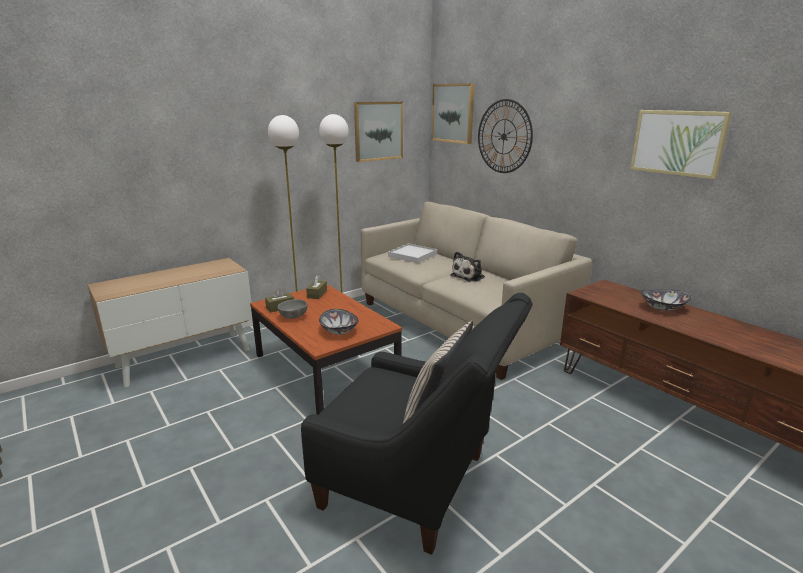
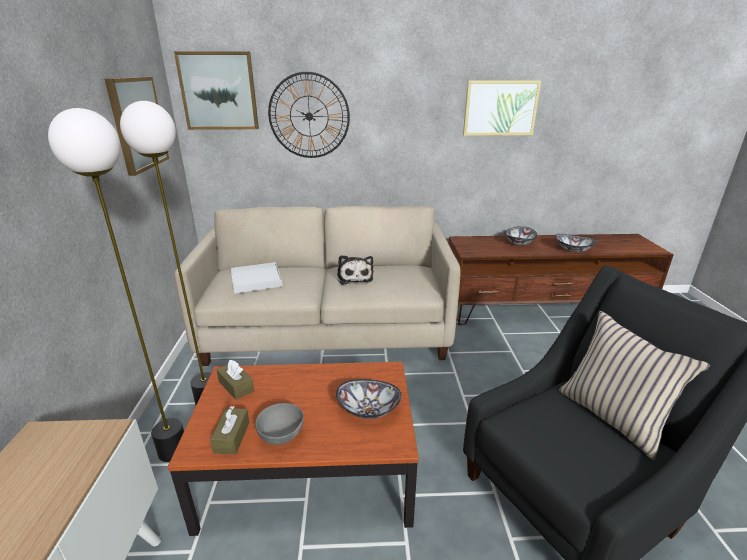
camera: 55 degrees left, 5 degrees up
none -> bowl [555,234,598,252]

